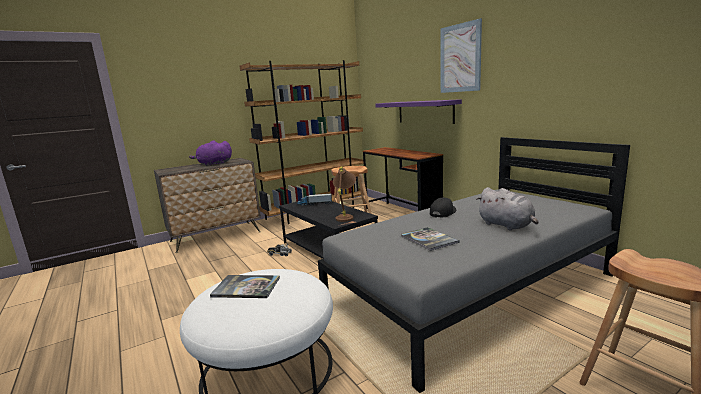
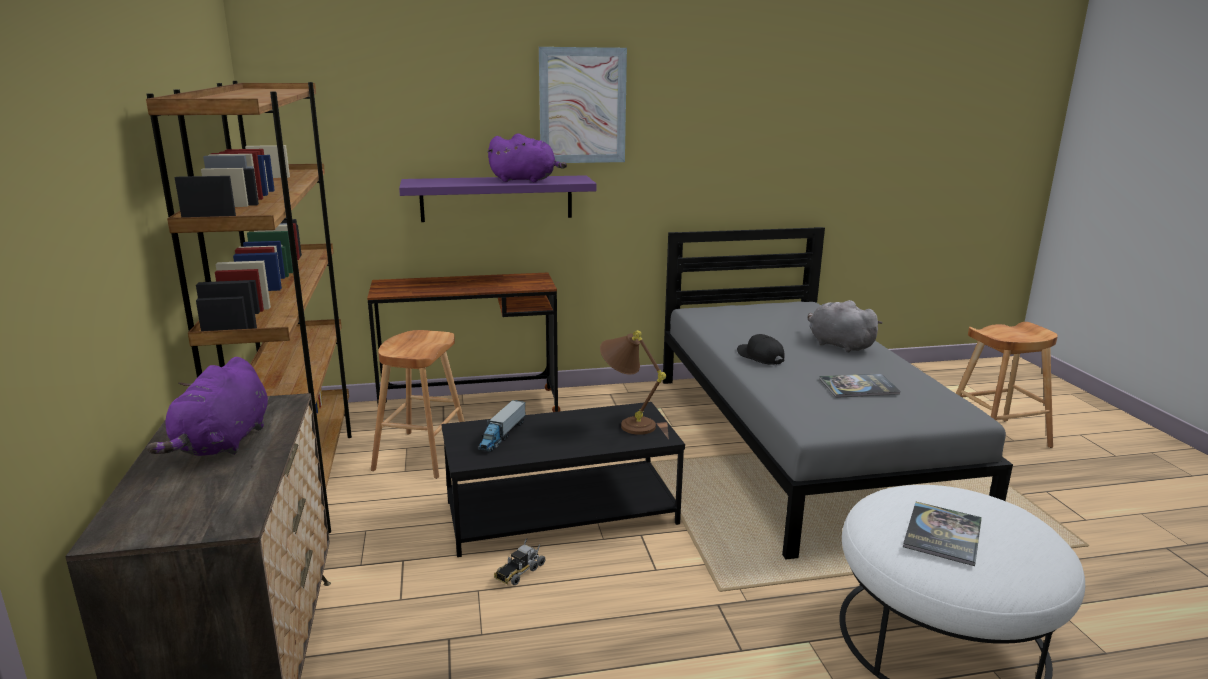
camera: 70 degrees left, 5 degrees up
grey plush toy [476,187,539,230] -> grey plush toy turned 120 degrees counterclockwise [808,300,882,352]
none -> purple plush toy [487,133,567,182]

